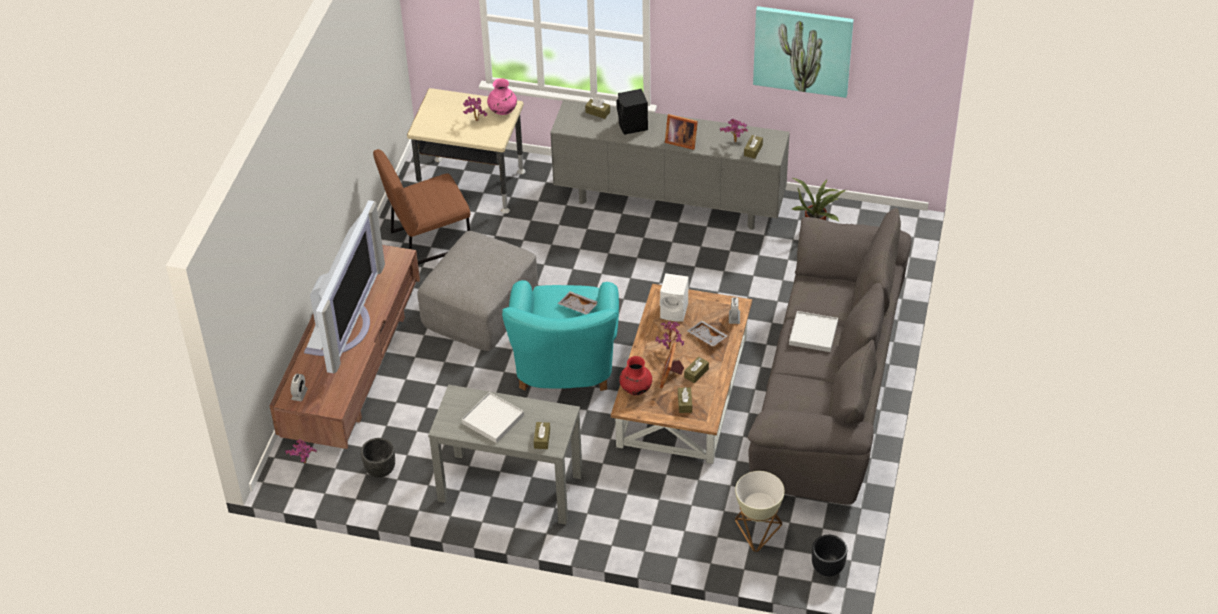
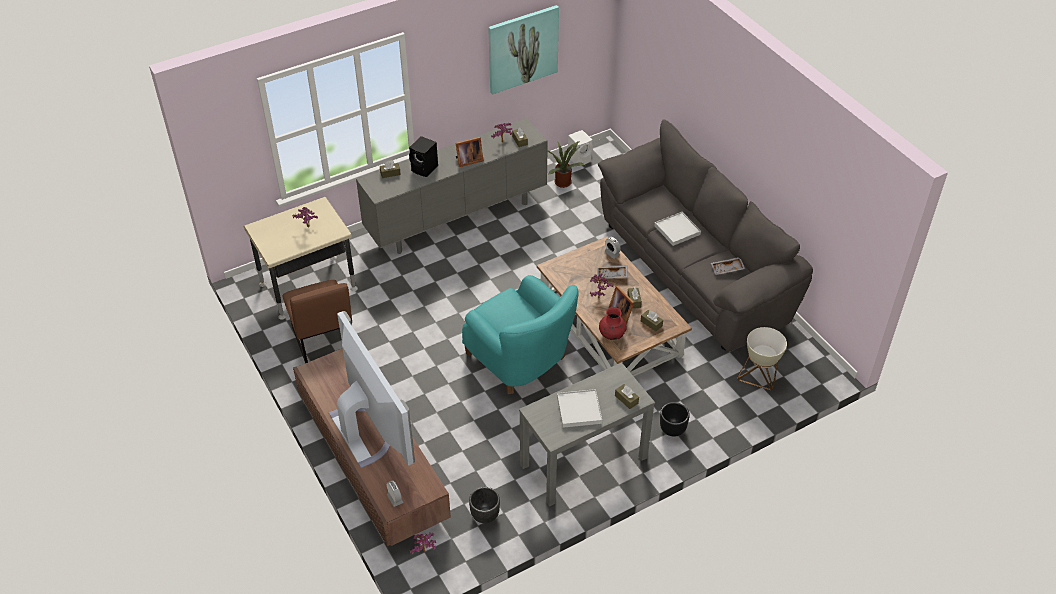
camera: 45 degrees left, 0 degrees up
brown chair [373,149,470,265] -> brown chair turned 45 degrees counterclockwise [283,280,352,363]
grey ottoman [417,231,538,351] -> none
pink vase [487,78,517,115] -> none
grey tray [558,291,597,314] -> grey tray moved to [711,257,745,275]
white speaker [660,273,689,322] -> white speaker moved to [568,130,593,167]
black planter [812,535,847,577] -> black planter moved to [660,402,690,437]

